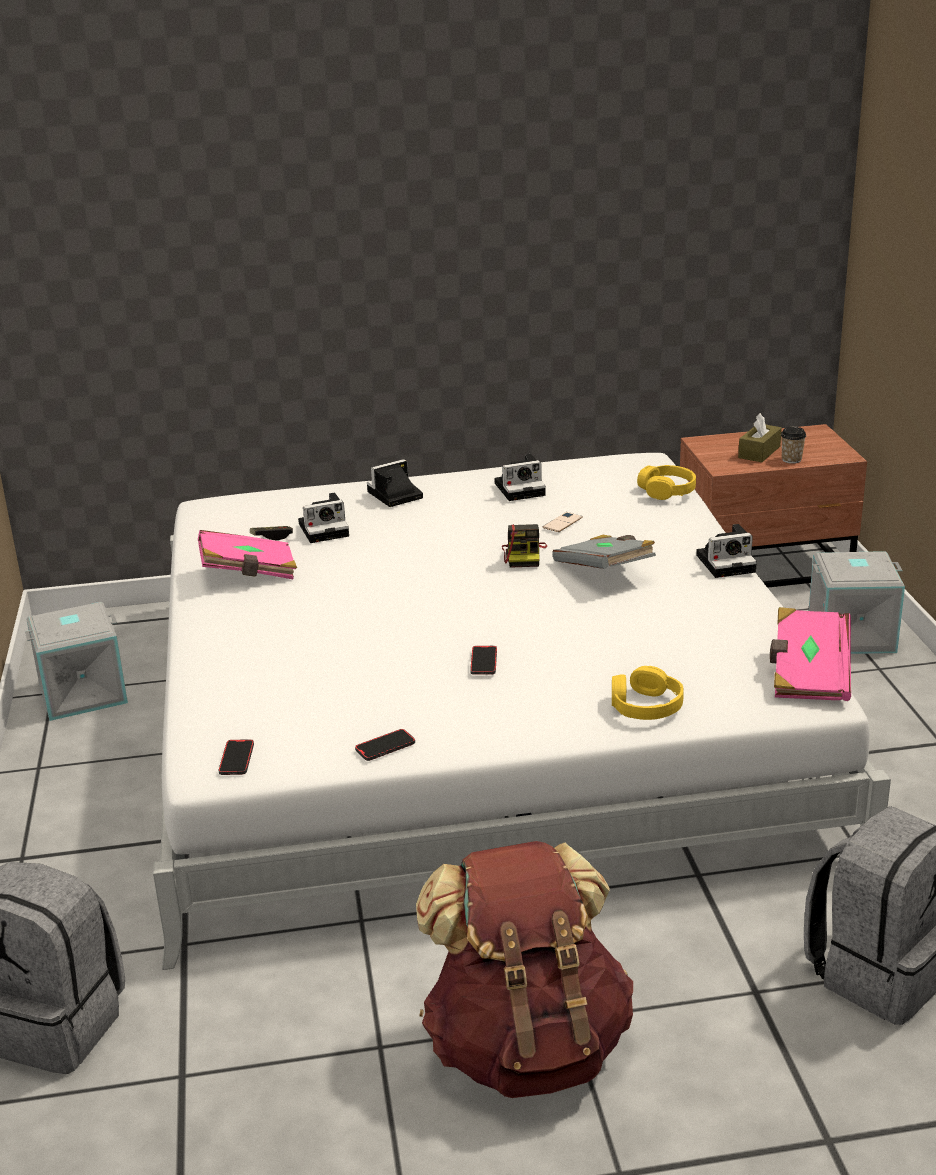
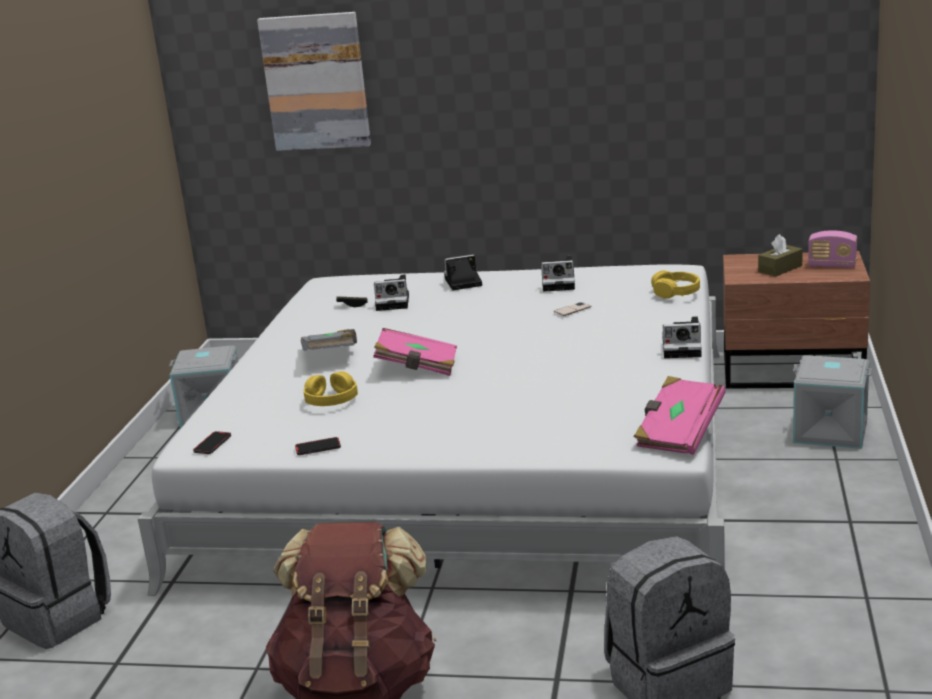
camera: 20 degrees right, 5 degrees down
pink book [198,530,297,579] -> pink book moved to [373,328,457,376]
phone [470,646,497,675] -> none
camera [502,524,547,568] -> none
grey book [552,535,656,569] -> grey book moved to [301,329,357,351]
yellow headphones [612,666,684,720] -> yellow headphones moved to [304,371,358,406]
cup [781,427,806,464] -> none
none -> picture [257,12,371,151]
none -> radio [808,230,857,268]

